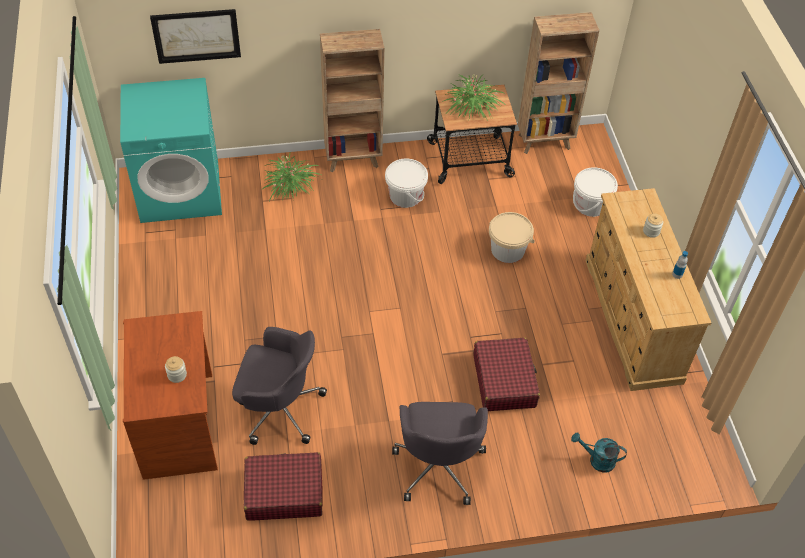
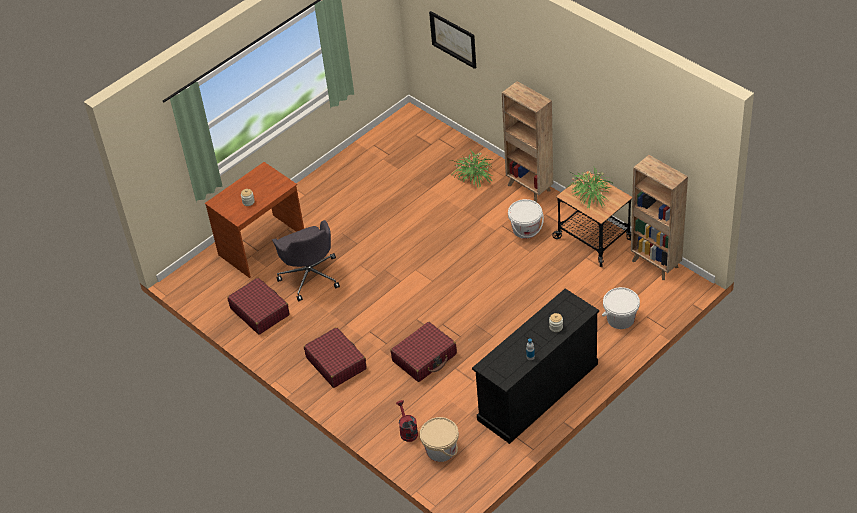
camera: 60 degrees right, 5 degrees down
turquoise washing machine [120,78,222,223] -> none
grey office chair [392,402,488,505] -> red suitcase [304,327,366,388]
beige bucket [489,212,535,263] -> beige bucket moved to [420,417,459,462]
turquoise watering can [571,432,627,473] -> red watering can [396,400,418,442]
beige dresser [585,188,711,391] -> black dresser [472,289,599,444]

